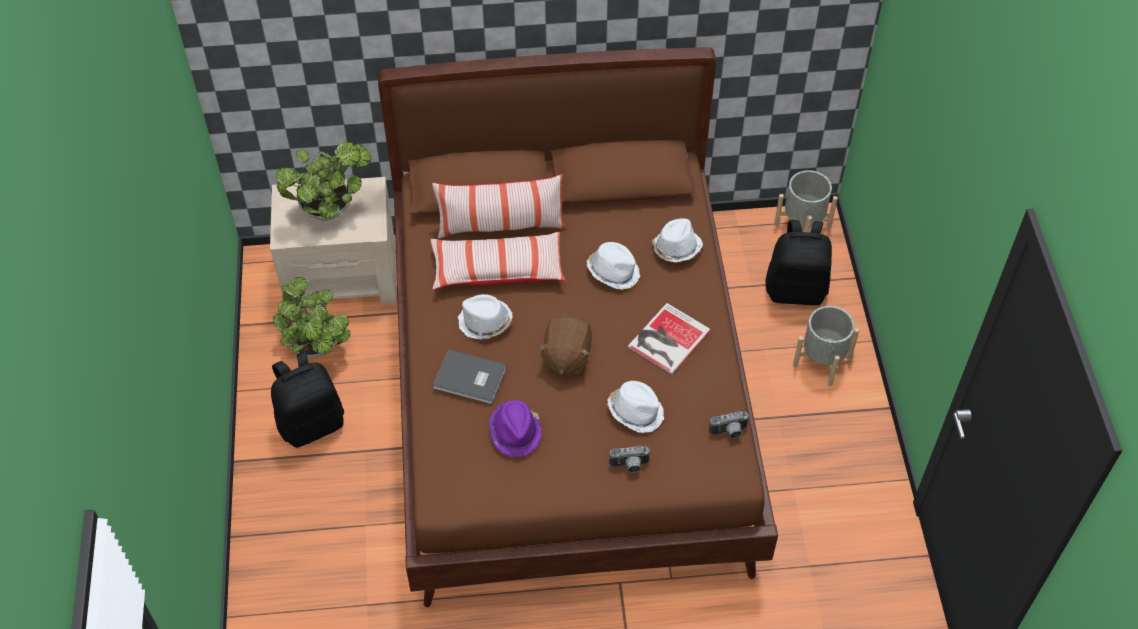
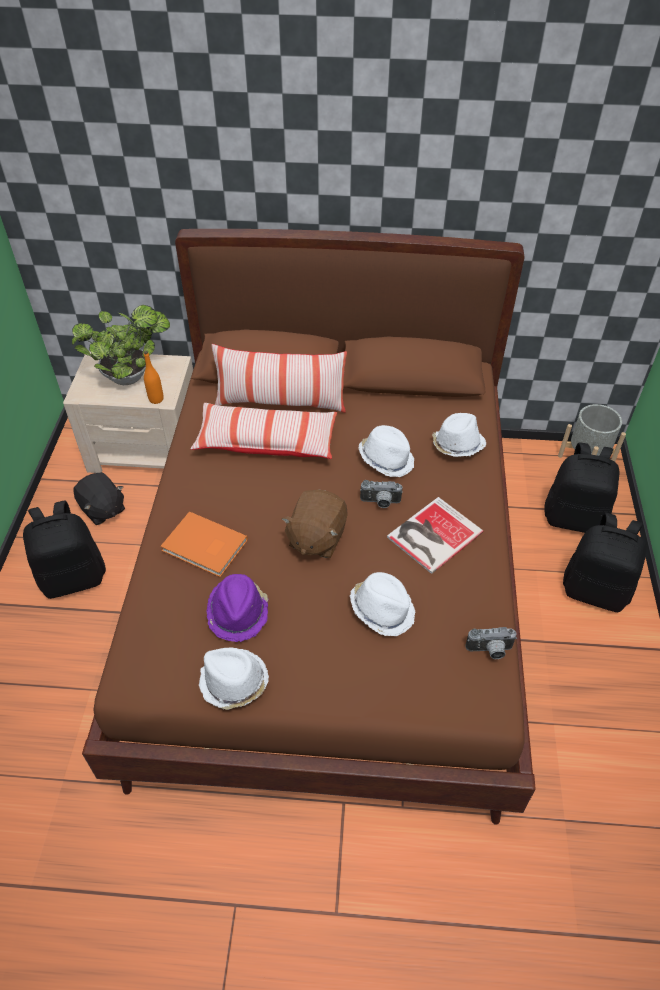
camera: 10 degrees right, 5 degrees down
potted plant [273,277,351,357] -> black plush toy [73,472,125,525]
grey book [433,349,507,404] -> orange book [160,511,248,577]
white hat [458,294,513,339] -> white hat moved to [199,647,269,710]
camera [609,446,650,473] -> camera moved to [360,480,403,508]
grey planter [793,306,859,386] -> black backpack [563,513,647,612]
none -> orange bottle [144,351,164,404]

